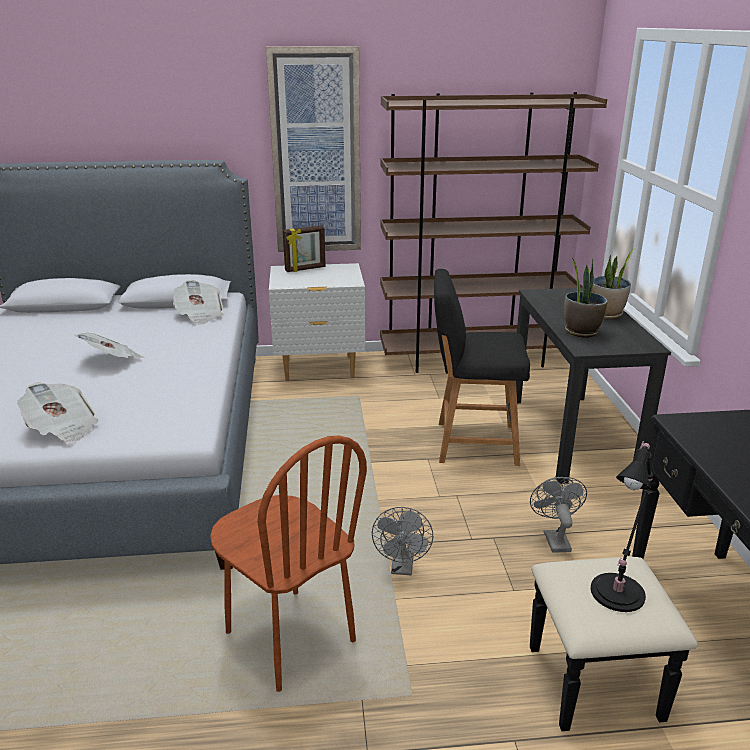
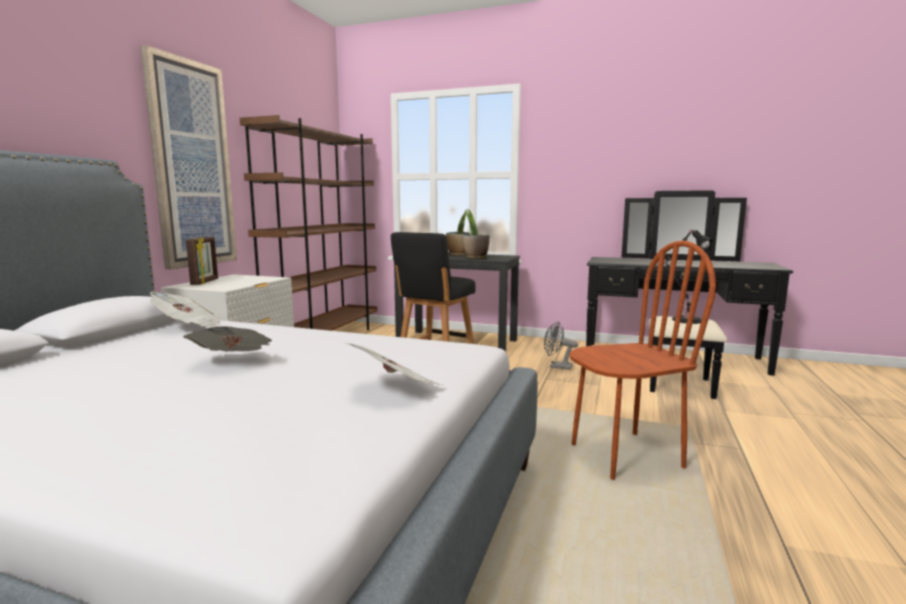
camera: 65 degrees left, 15 degrees down
grey fan [372,507,433,575] -> none

